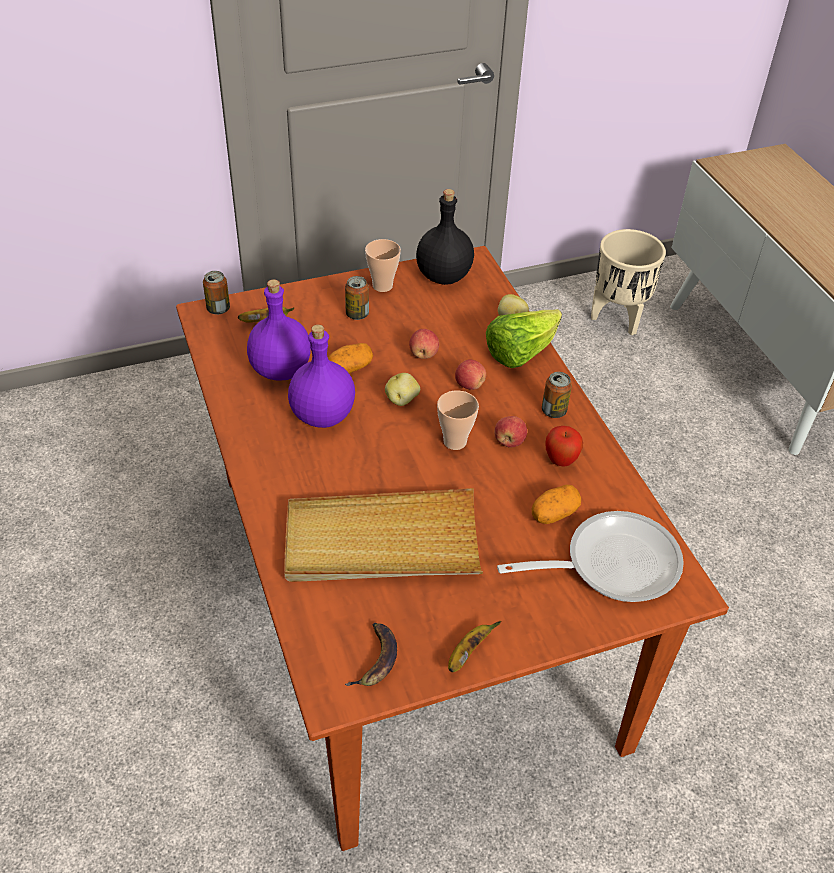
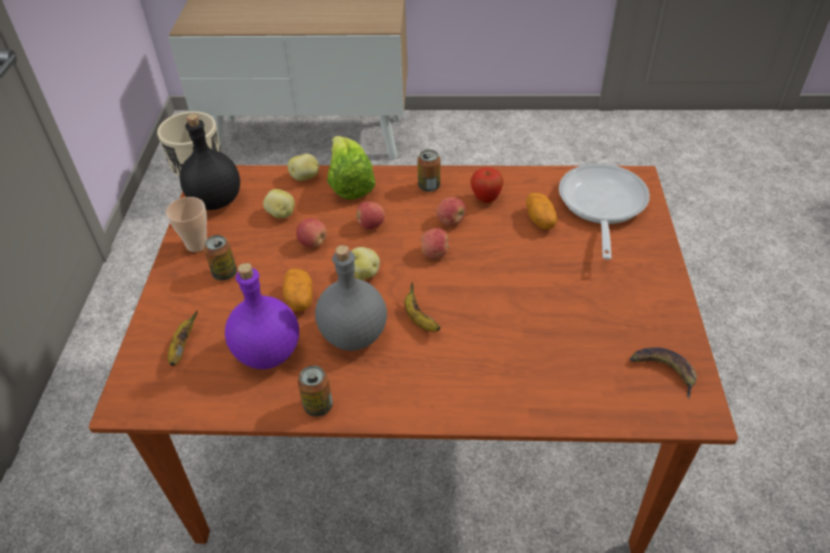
camera: 65 degrees left, 0 degrees up
can [203,271,230,315] -> can moved to [298,365,333,417]
beige tray [284,488,483,582] -> none
purple bottle [288,325,355,428] -> grey bottle [315,245,387,351]
cup [437,391,479,450] -> apple [421,228,449,258]
banana [448,620,501,672] -> banana moved to [404,283,441,332]
none -> potato [263,189,295,219]

